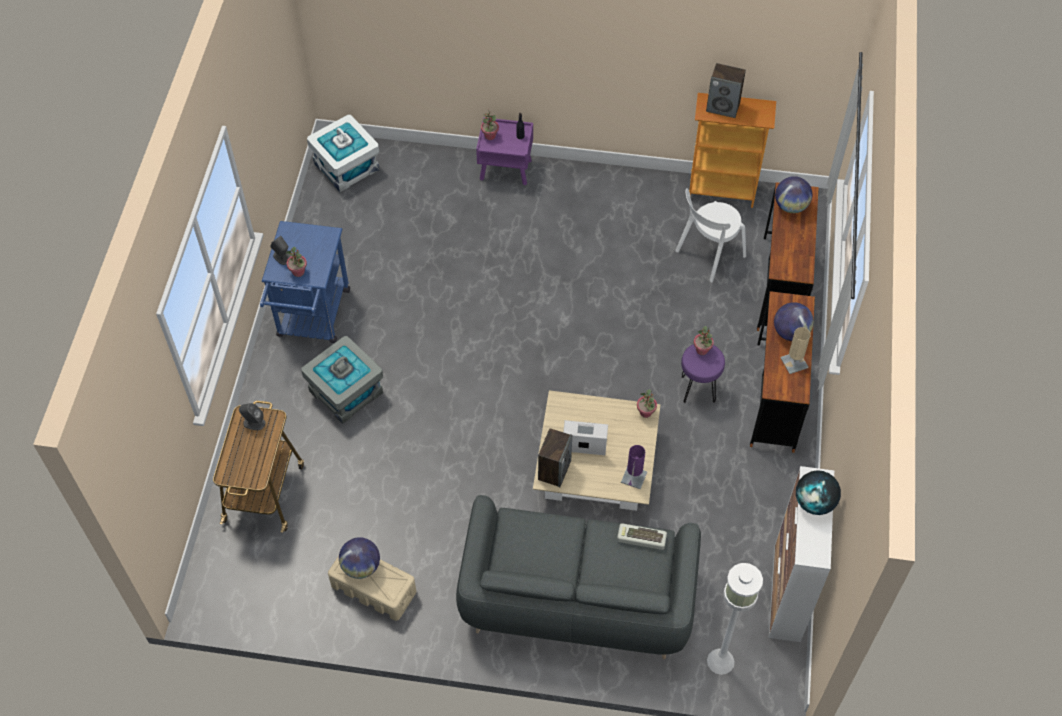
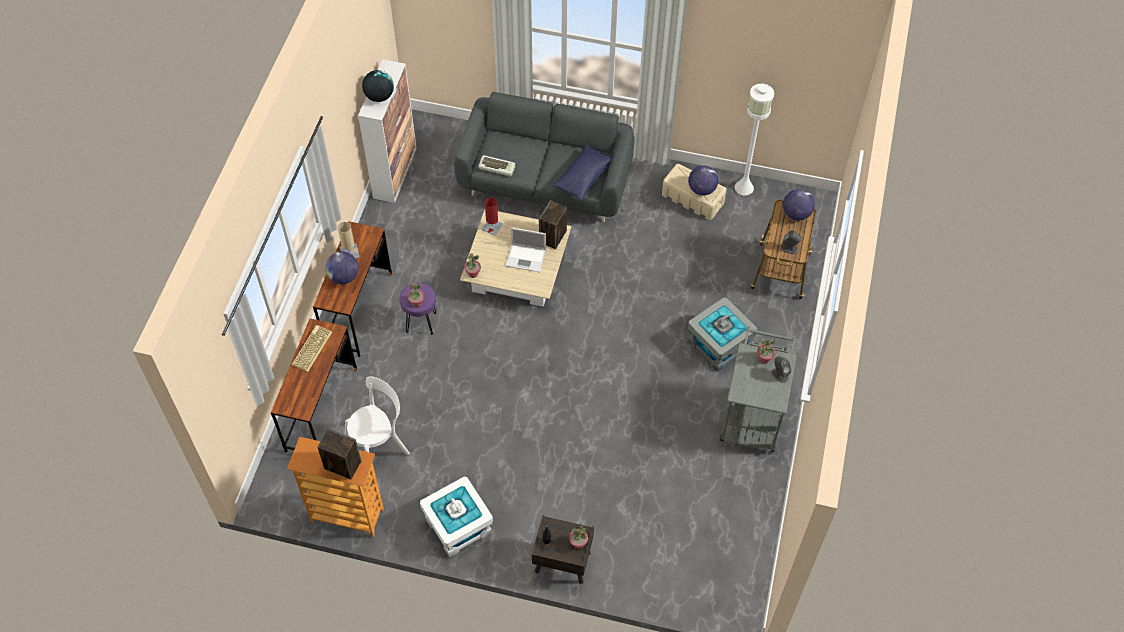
camera: 175 degrees left, 0 degrees up
blue cart [260,221,350,343] -> grey cart [720,326,797,452]
white storage box [307,115,379,192] -> white storage box moved to [420,477,493,557]
purple nightstand [476,117,533,185] -> brown nightstand [532,515,594,584]
purple table lamp [621,445,647,489] -> red table lamp [481,198,503,236]
white floor lamp [707,563,763,675] -> white floor lamp moved to [734,84,774,196]
globe [775,176,812,213] -> globe moved to [783,189,815,220]
none -> keyboard [292,325,332,372]
none -> blue pillow [553,144,612,201]

